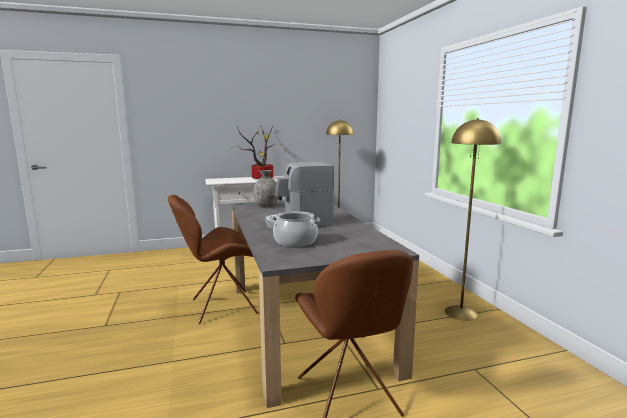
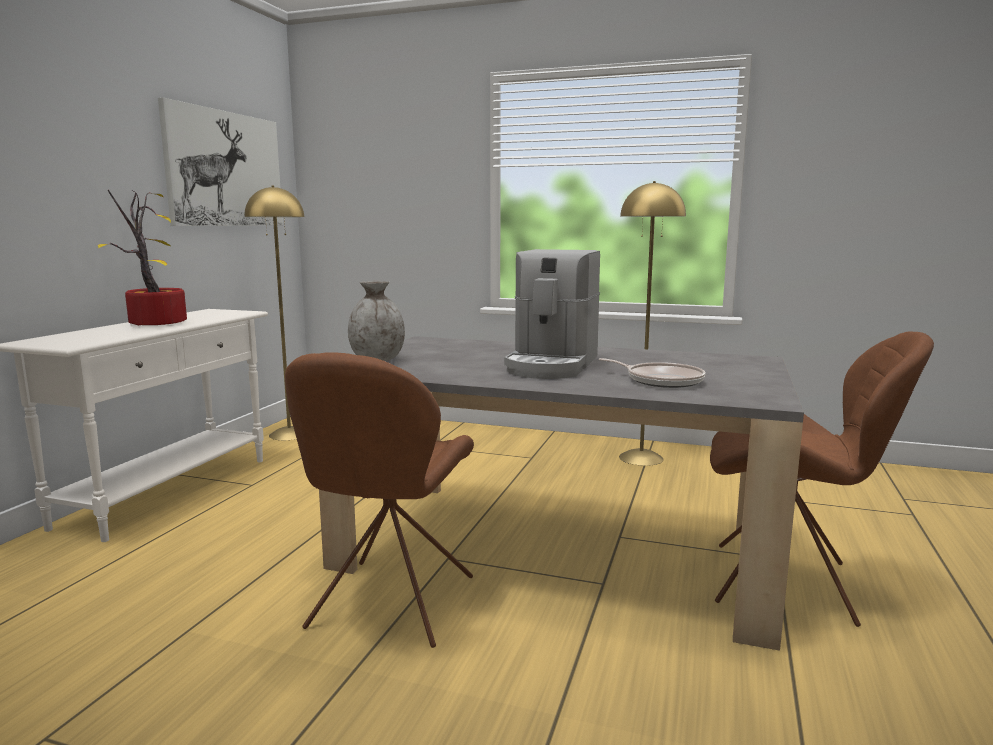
camera: 55 degrees left, 0 degrees up
cooking pot [270,211,320,247] -> frying pan [599,358,706,388]
none -> picture [158,97,283,226]

